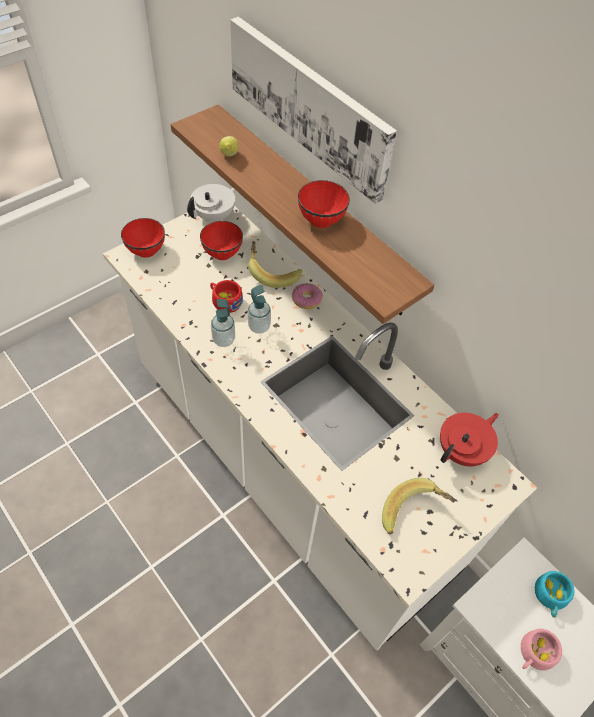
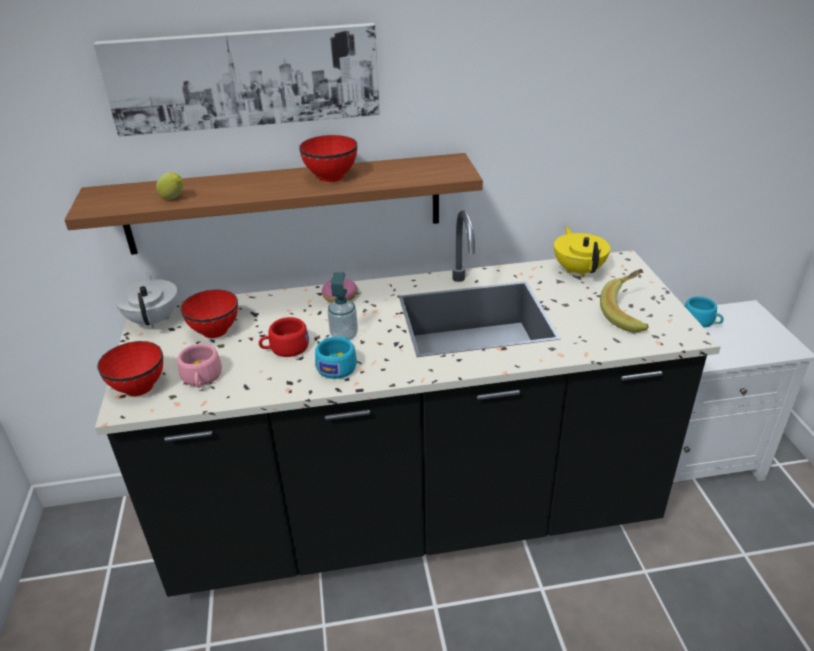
camera: 55 degrees left, 20 degrees down
white counter [103,206,537,651] -> black counter [95,210,721,597]
soap dispenser [211,299,235,347] -> turquoise cup [315,337,357,379]
banana [248,241,302,288] -> none
red teapot [440,413,499,466] -> yellow teapot [554,227,610,277]
pink cup [521,629,562,670] -> pink cup moved to [177,344,222,388]

